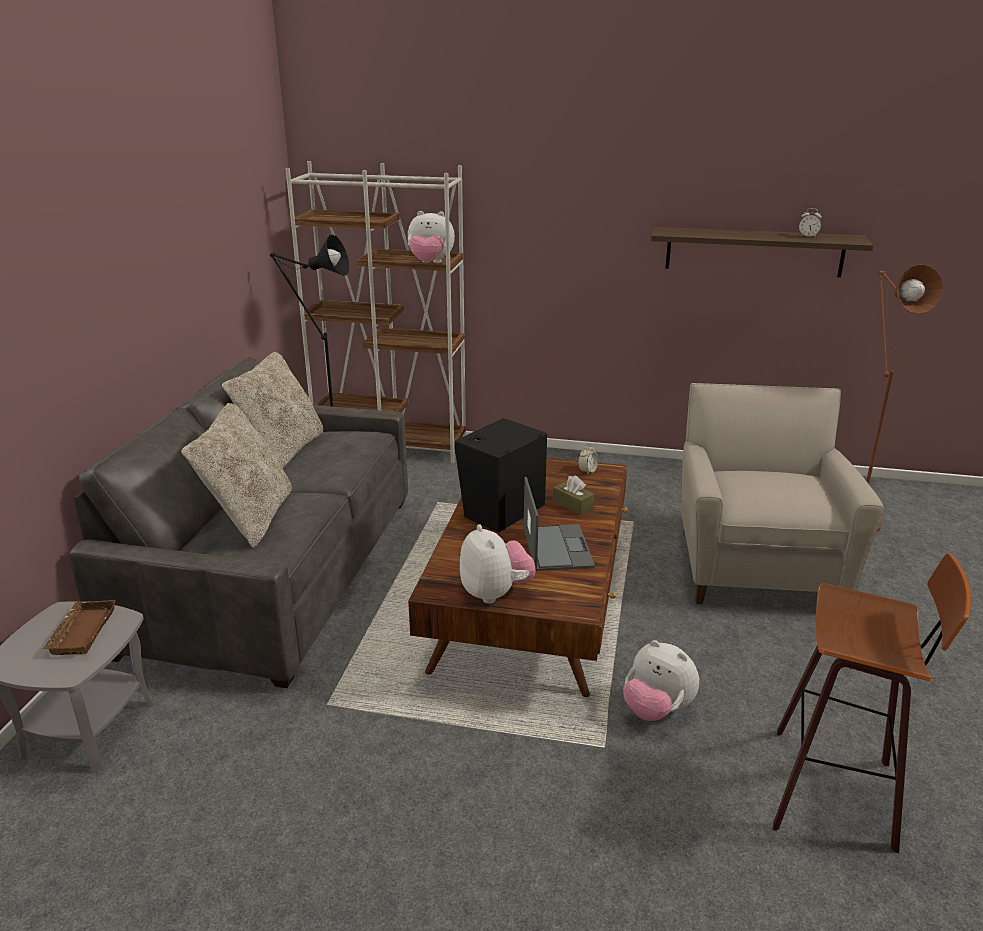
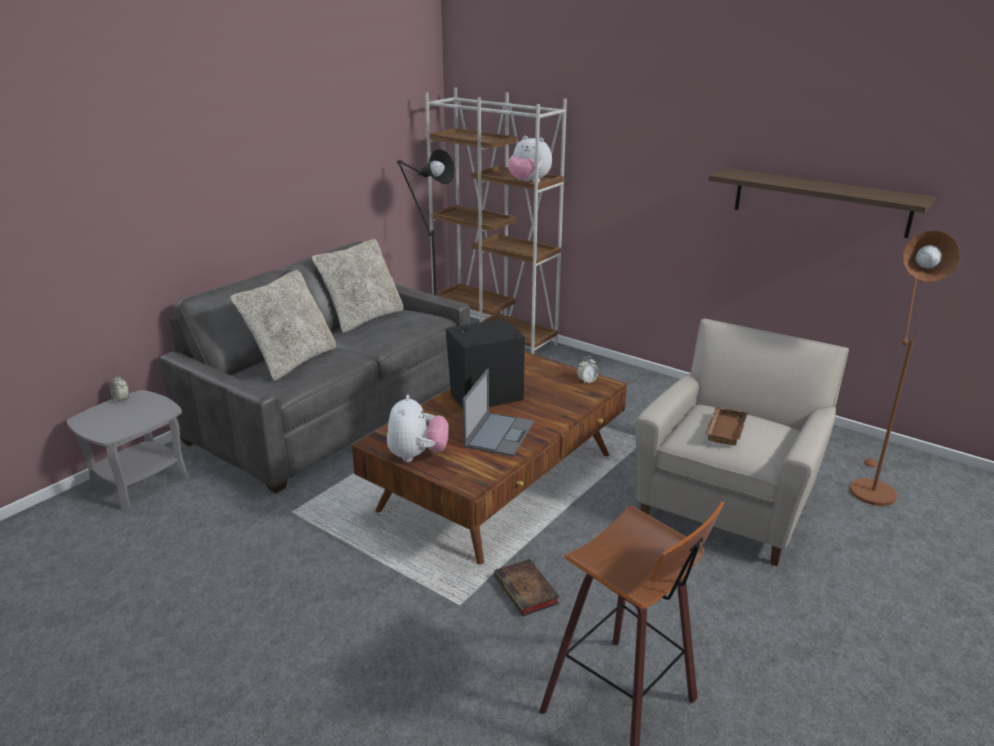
camera: 25 degrees right, 0 degrees up
brown tray [43,600,116,655] -> brown tray moved to [705,407,748,445]
brown tissue box [553,476,595,515] -> none
plush toy [623,640,699,721] -> book [494,559,559,616]
alarm clock [799,208,822,237] -> alarm clock moved to [110,374,129,403]

